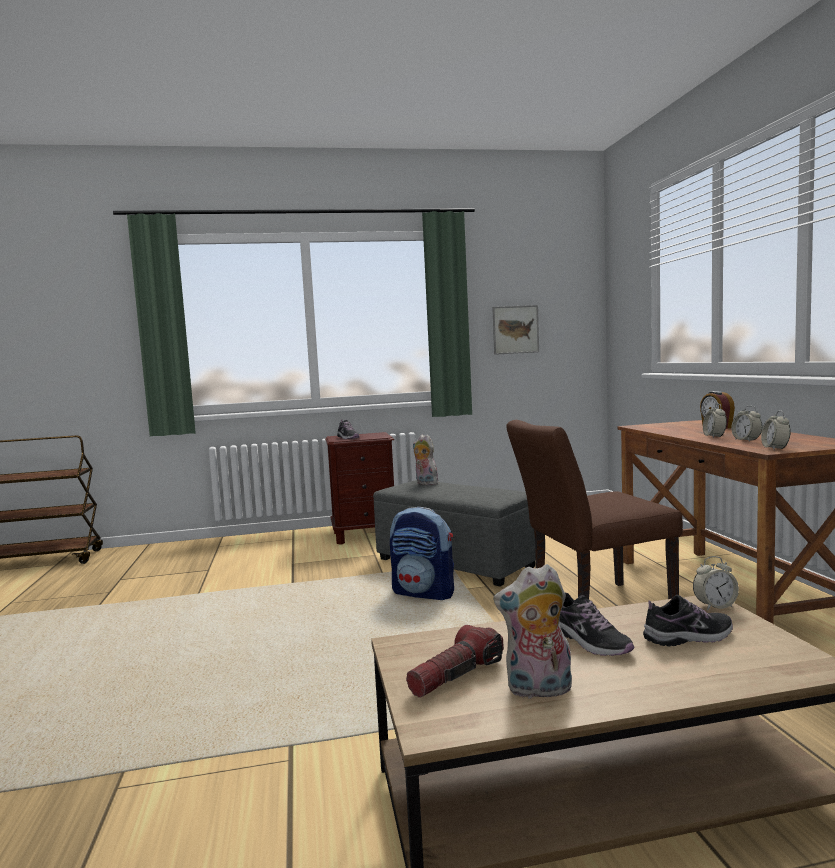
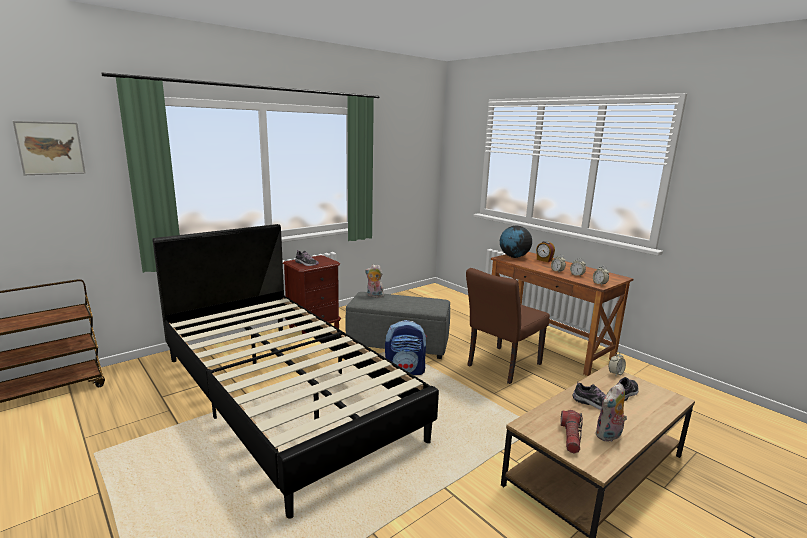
camera: 30 degrees left, 10 degrees up
picture [492,305,539,355] -> picture moved to [13,121,86,175]
none -> black bed [152,224,439,519]
none -> globe [500,226,532,258]

